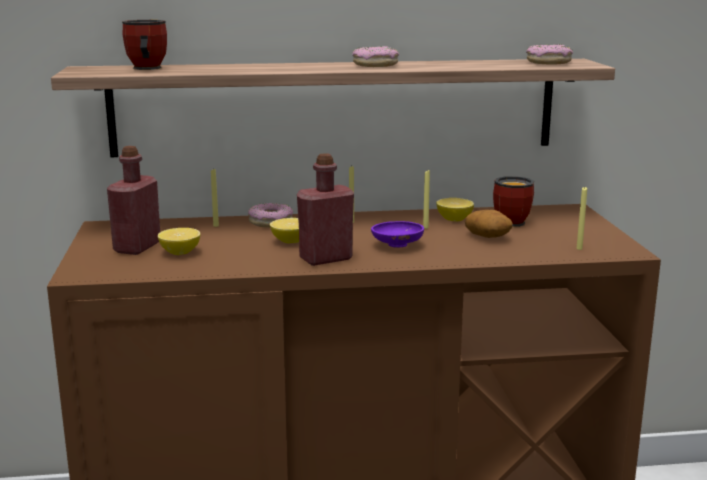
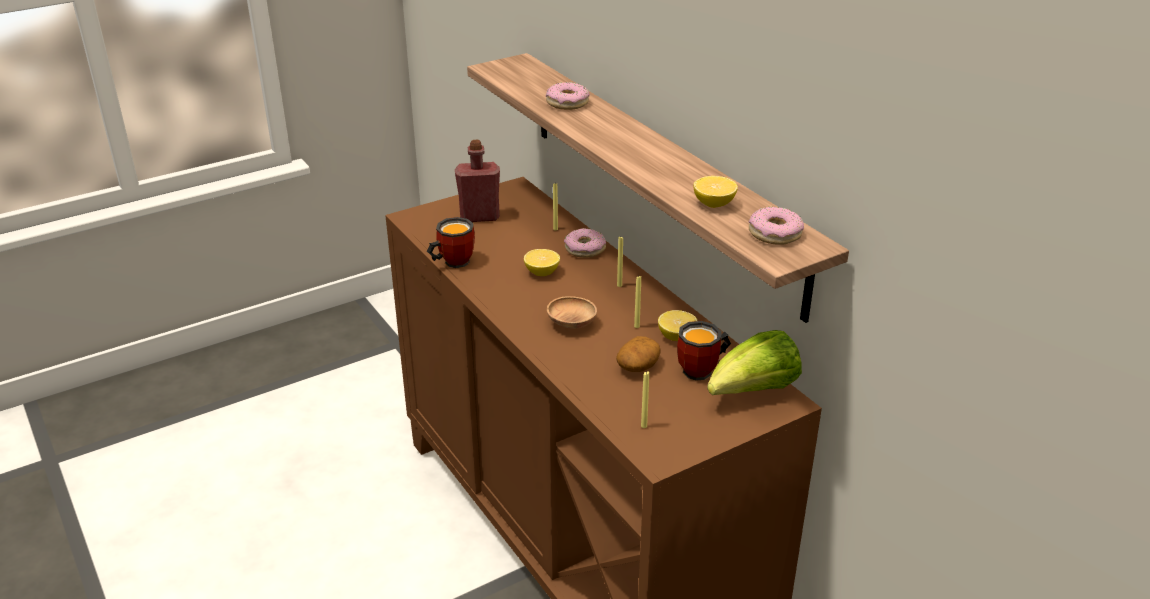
camera: 65 degrees right, 15 degrees up
mug [122,20,167,70] -> mug moved to [427,217,475,268]
lemon [158,228,201,255] -> lemon moved to [693,176,738,208]
red bottle [297,153,354,266] -> none
donut [352,46,399,67] -> donut moved to [546,82,590,110]
purple bowl [371,221,424,247] -> brown bowl [547,296,597,329]
none -> lettuce [707,330,802,395]

